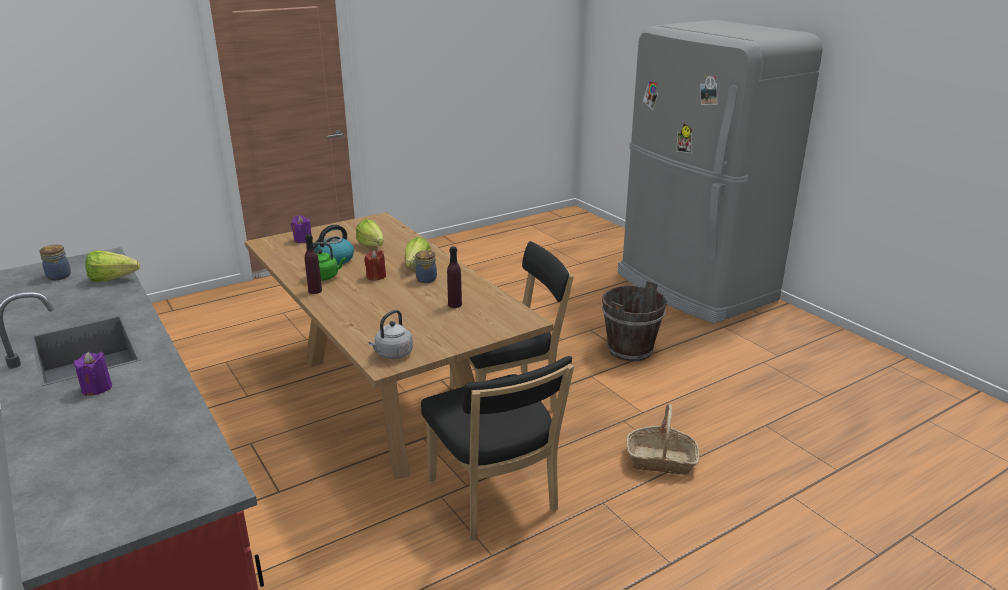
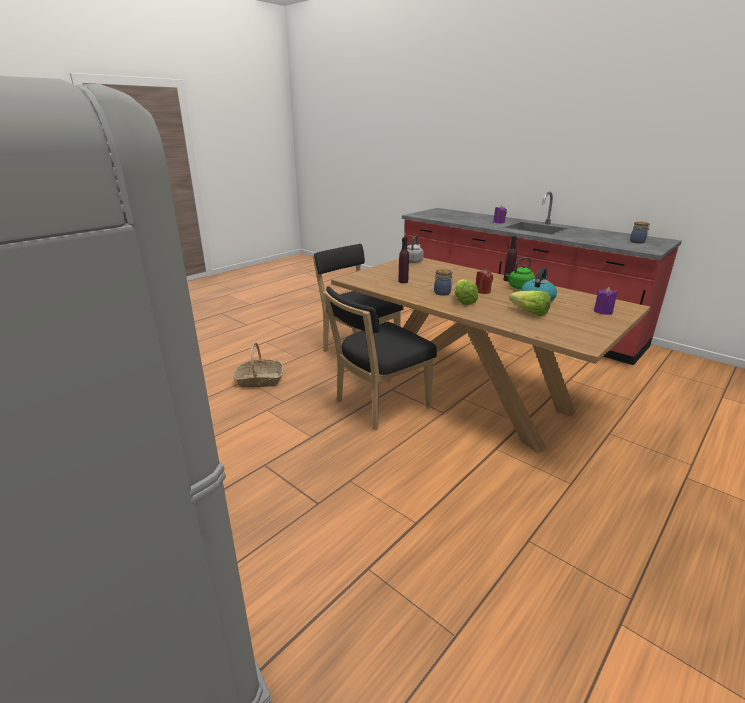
camera: 165 degrees right, 0 degrees up
lettuce [85,250,140,282] -> none
brown bucket [602,281,667,361] -> none

